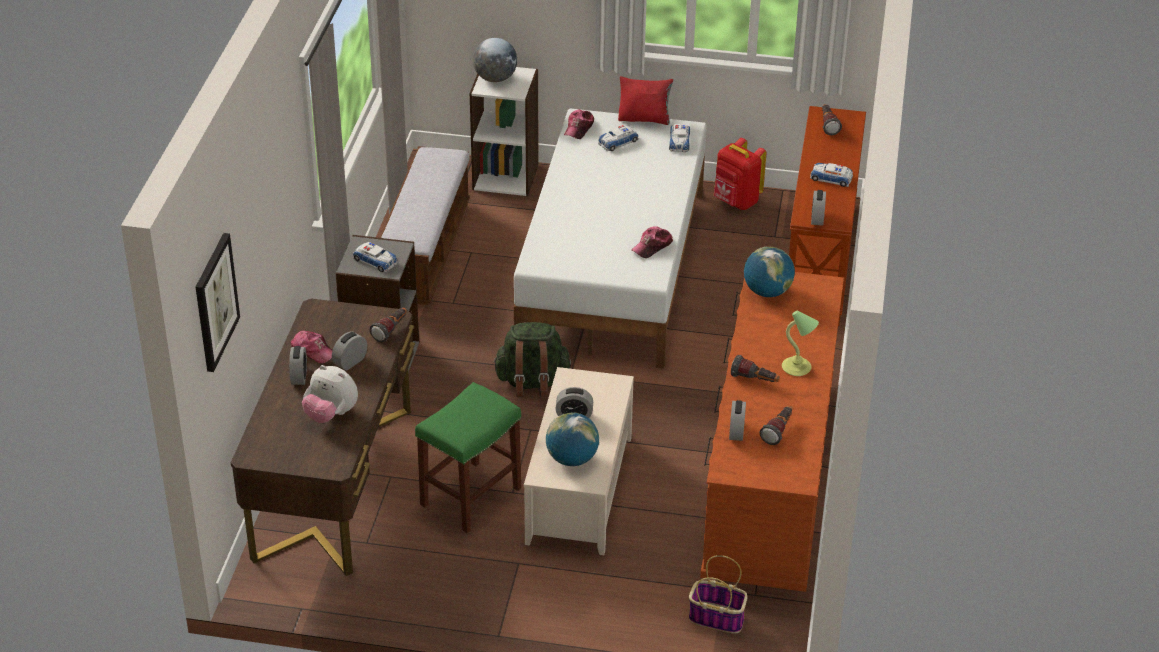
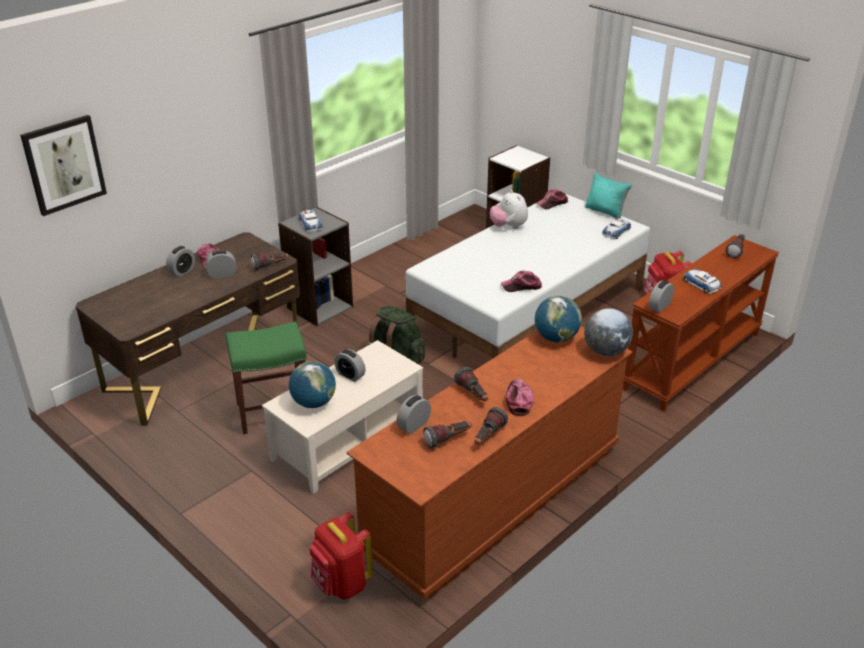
camera: 35 degrees right, 5 degrees down
plush toy [302,365,358,423] -> plush toy moved to [490,190,528,229]
bench [380,146,470,305] -> none
globe [473,38,517,82] -> globe moved to [584,308,633,356]
toy car [598,125,639,151] -> none
red pillow [618,76,673,125] -> turquoise pillow [585,172,632,219]
basket [689,555,747,633] -> red backpack [310,512,373,600]
table lamp [782,311,819,376] -> cap [506,379,534,416]
none -> flashlight [475,407,508,445]

